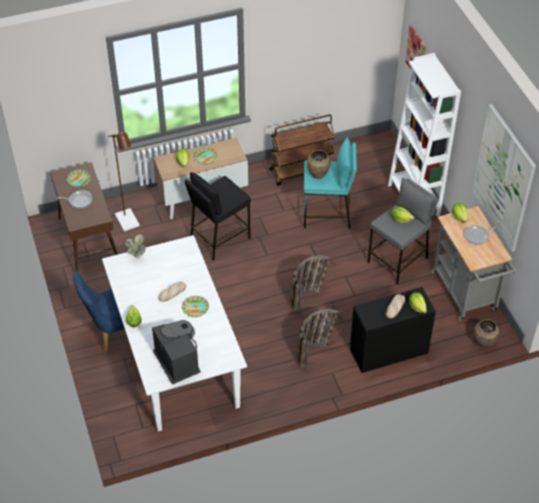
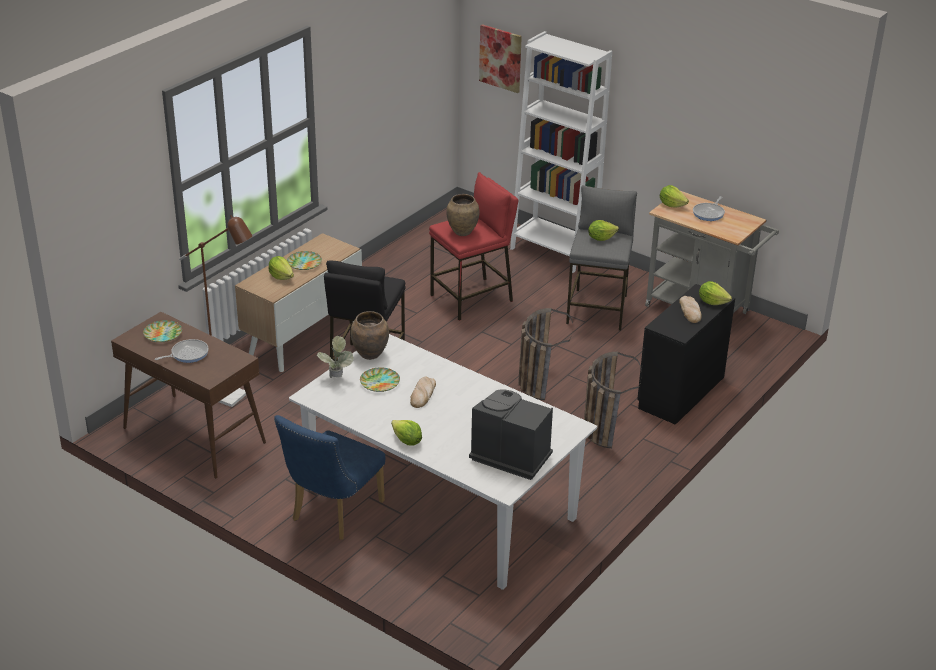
camera: 35 degrees left, 15 degrees down
plate [182,296,209,317] -> plate moved to [360,367,400,392]
brown cart [269,114,335,186] -> none
turquoise stool [304,138,357,229] -> red stool [429,172,518,321]
picture [472,104,536,252] -> none
brown vase [473,319,499,348] -> brown vase moved to [350,311,389,360]

